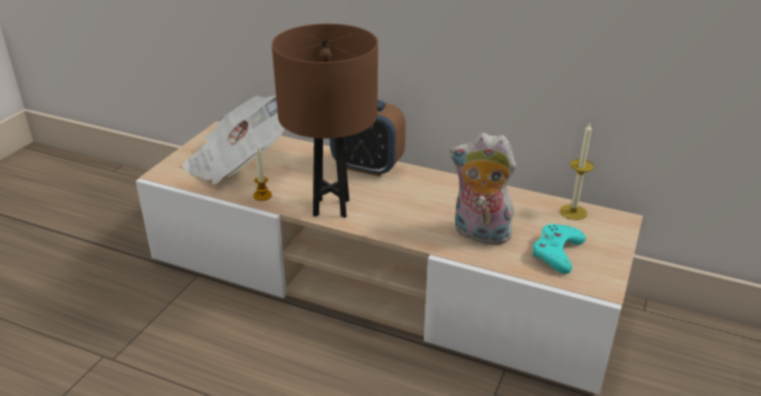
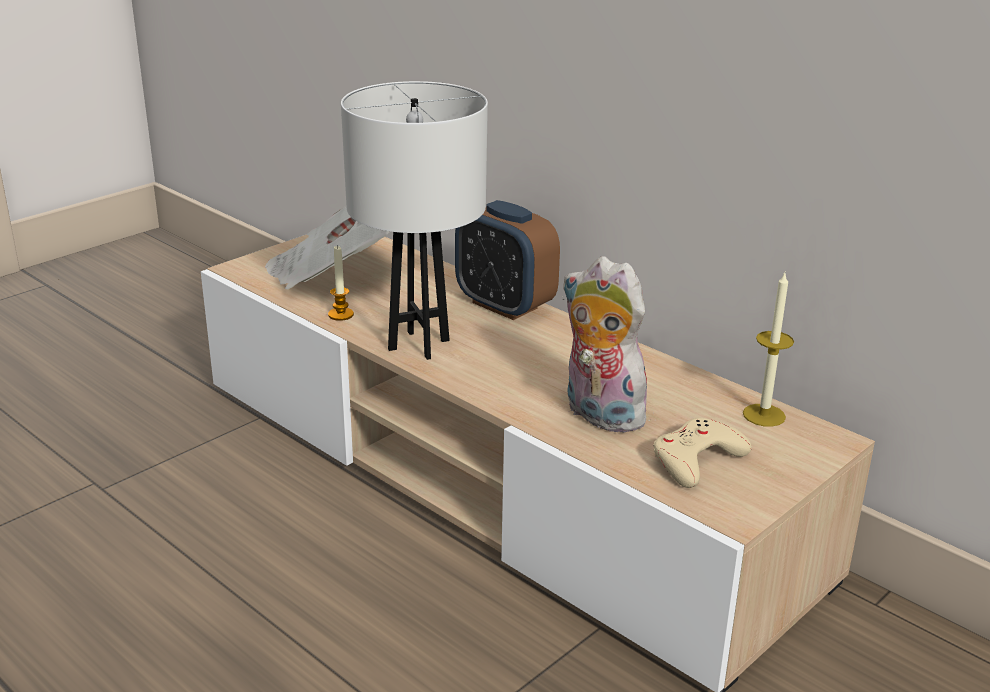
camera: 20 degrees right, 5 degrees down
brown table lamp [272,24,378,218] -> white table lamp [341,81,488,360]
turquoise game controller [533,224,586,274] -> beige game controller [653,418,752,488]

